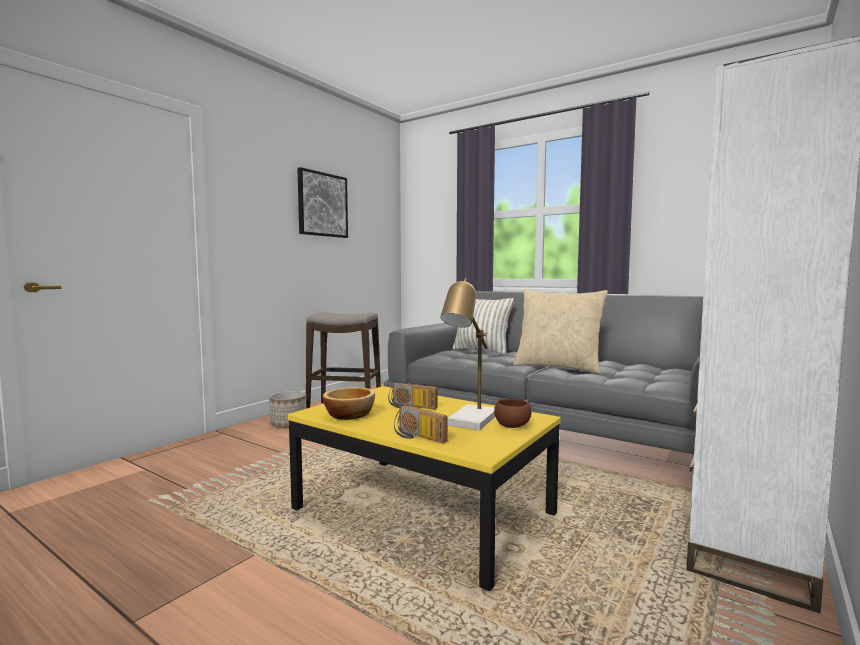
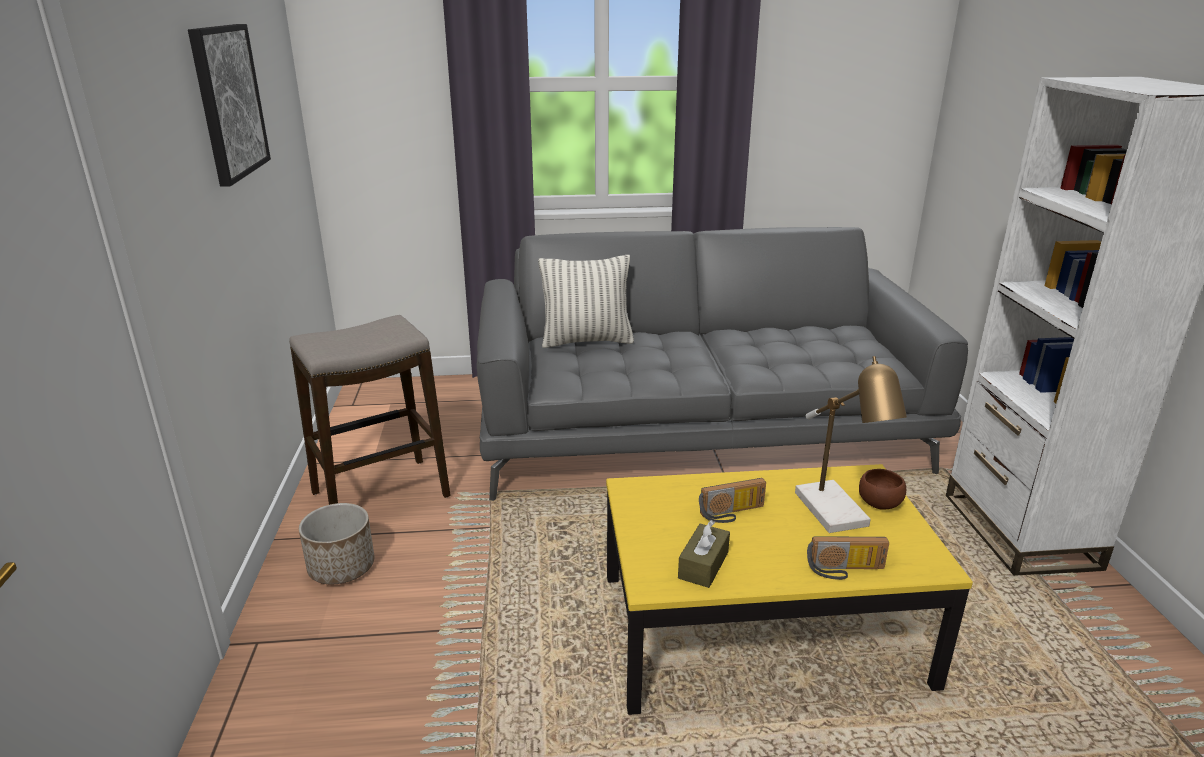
camera: 40 degrees left, 20 degrees up
bowl [323,387,375,420] -> brown tissue box [678,520,730,588]
beige pillow [513,289,608,374] -> none

